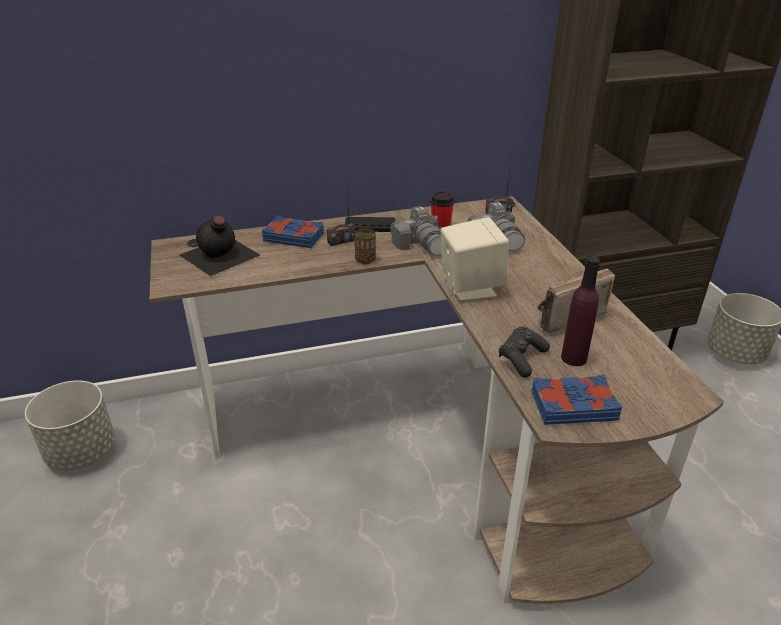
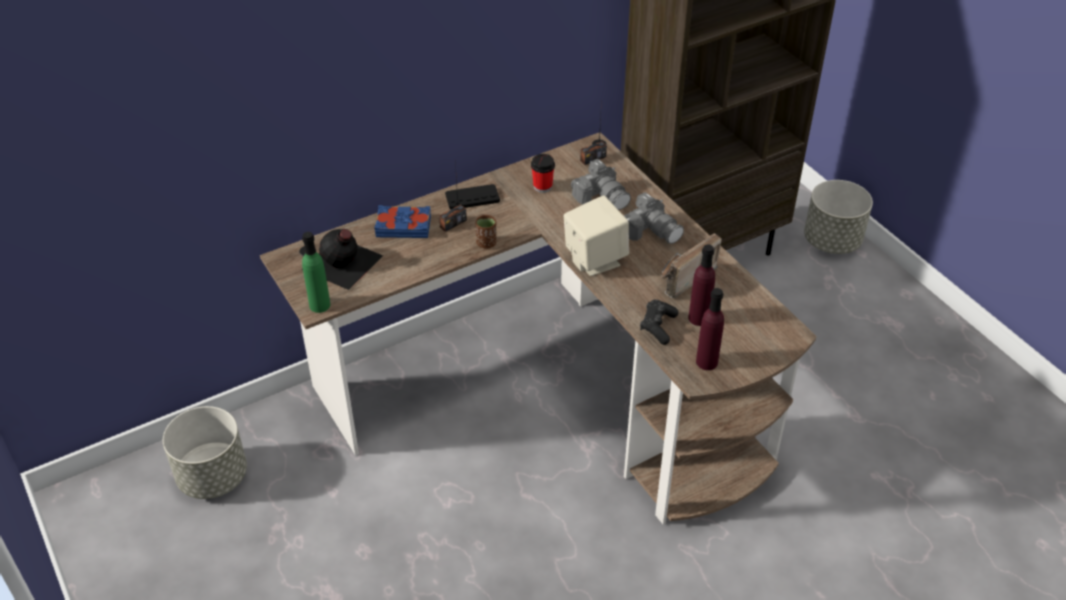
camera: 15 degrees left, 10 degrees up
camera [390,206,441,256] -> camera moved to [624,192,684,244]
blue book [532,375,622,425] -> purple bottle [696,288,724,370]
none -> green bottle [302,232,330,313]

